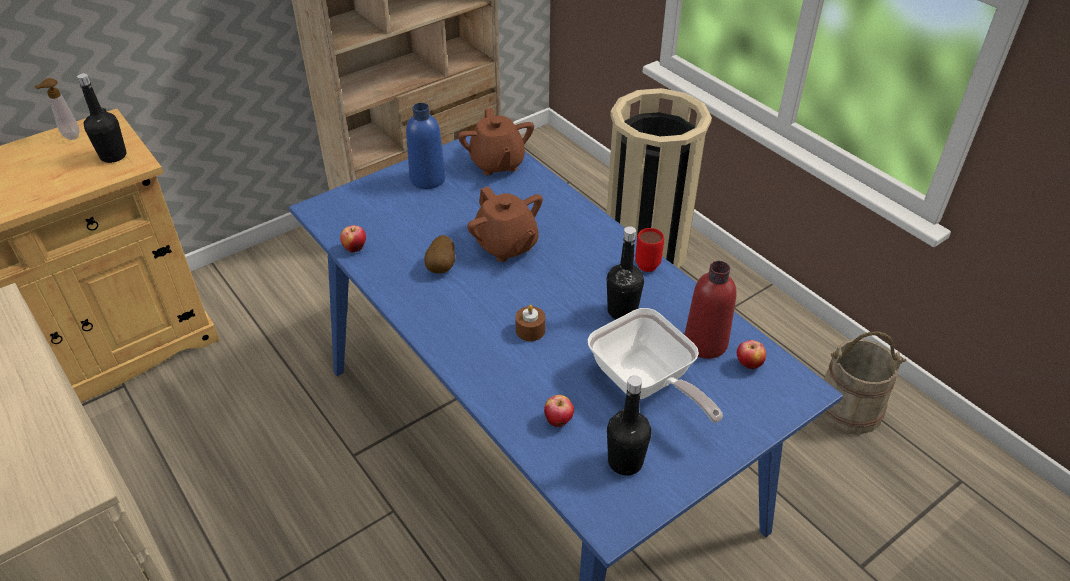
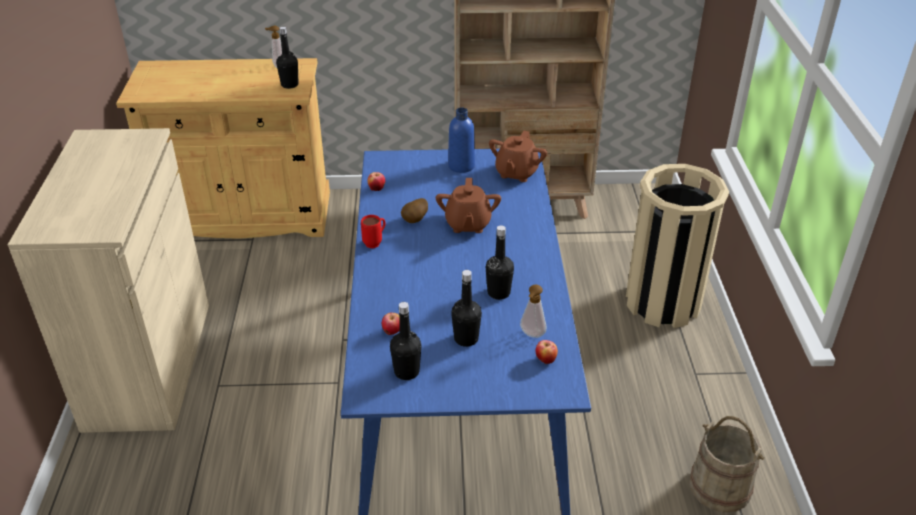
camera: 35 degrees right, 5 degrees down
brown candle [515,305,545,341] -> none
frying pan [588,308,723,423] -> black bottle [451,270,482,347]
red mug [635,228,664,272] -> red mug moved to [361,215,385,248]
red bottle [684,261,737,359] -> soap dispenser [520,284,546,338]

